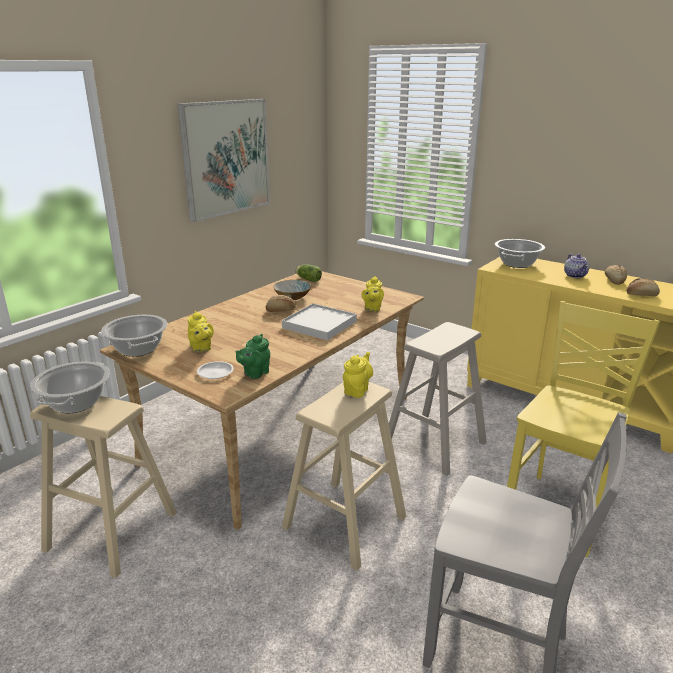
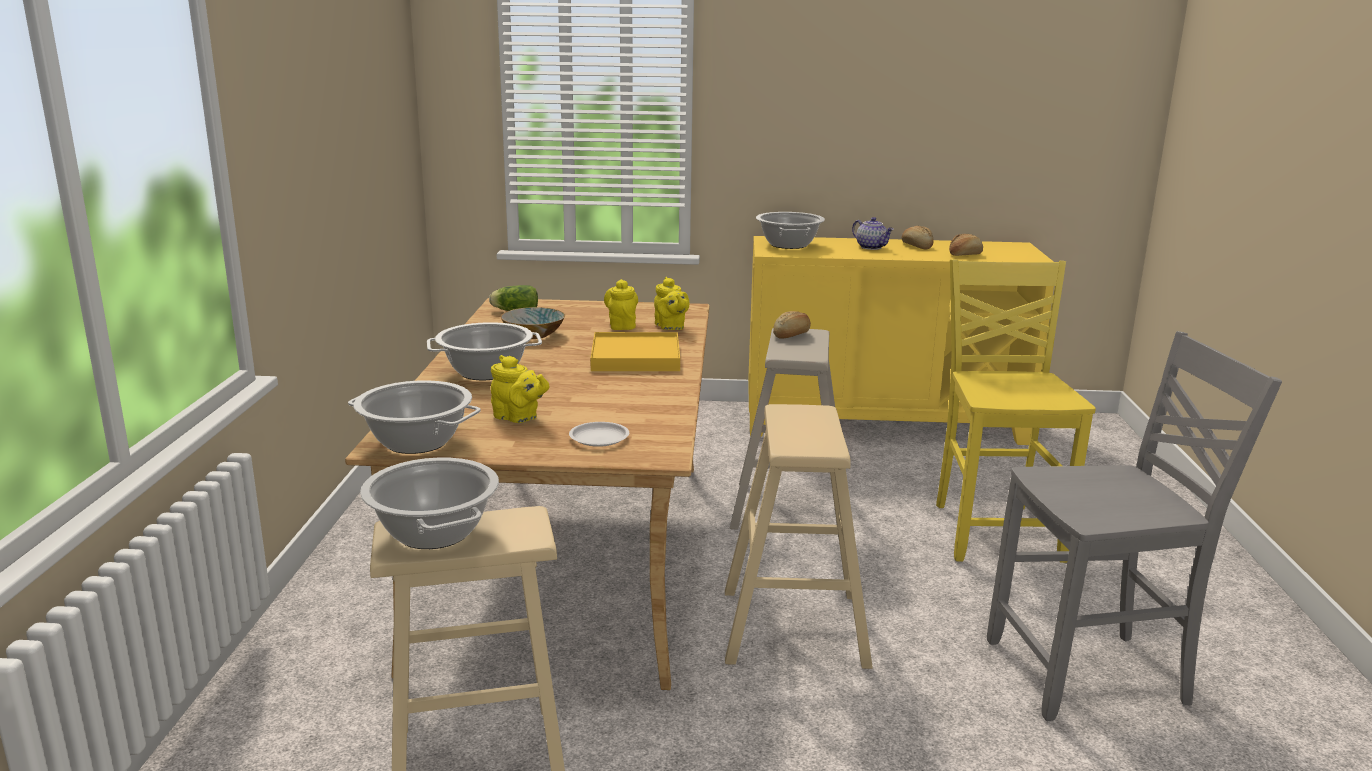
camera: 35 degrees left, 5 degrees down
picture [178,99,270,222] -> none
green teapot [236,334,270,379] -> none
bread [266,295,296,312] -> bread moved to [773,311,811,339]
white tray [282,303,357,340] -> yellow tray [590,332,680,371]
yellow teapot [343,352,373,398] -> yellow teapot moved to [604,279,638,330]
none -> cooking pot [427,322,542,380]

